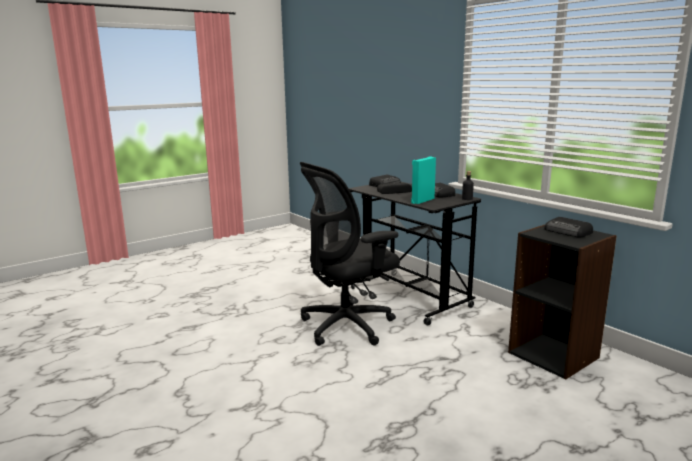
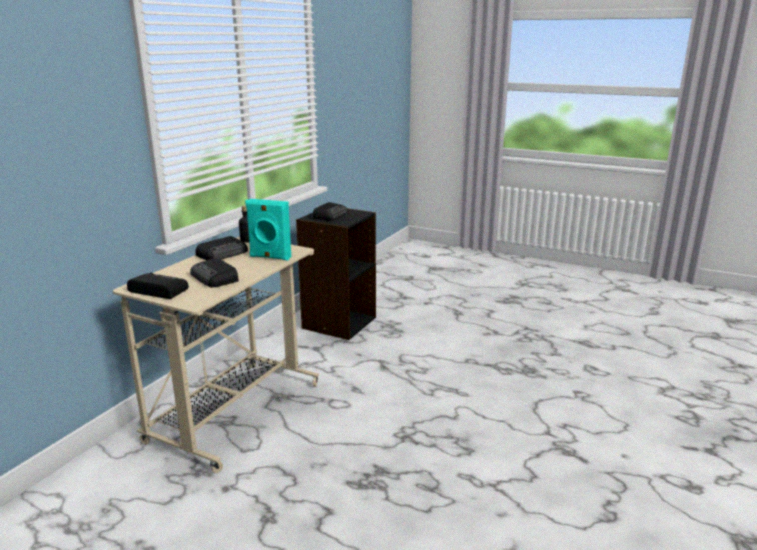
camera: 115 degrees left, 5 degrees up
black office chair [300,162,400,346] -> none
black desk [349,182,481,325] -> beige desk [113,237,319,473]

